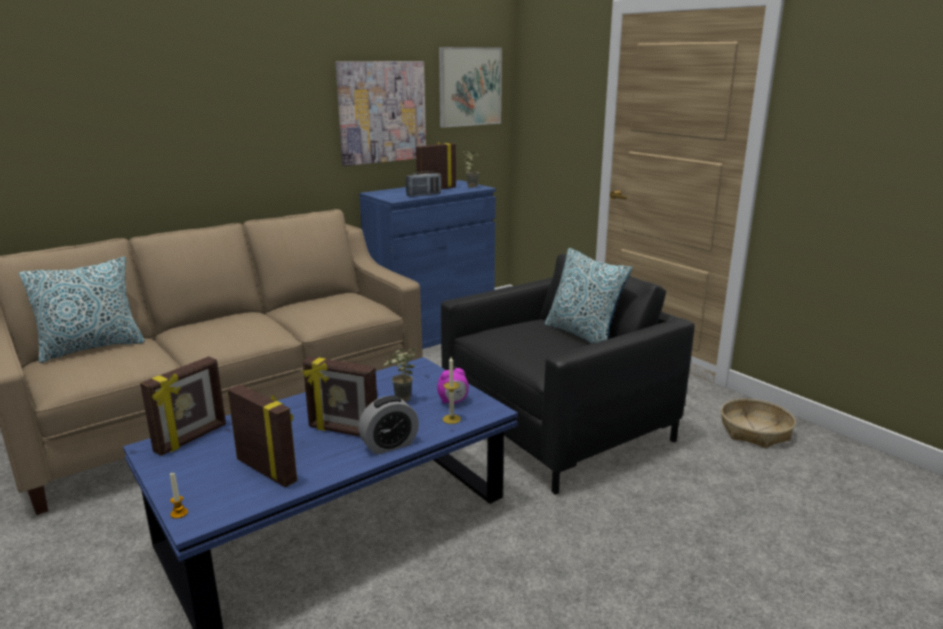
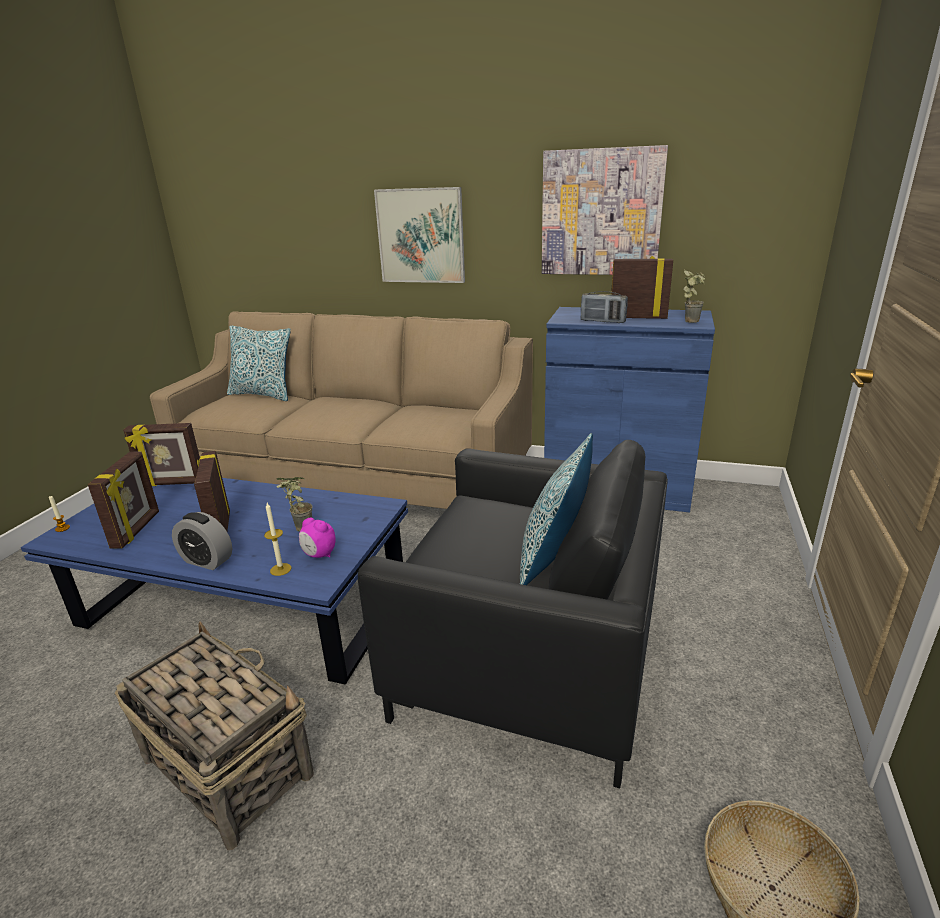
camera: 55 degrees right, 5 degrees up
picture [439,47,502,128] -> picture moved to [374,187,465,283]
none -> basket [114,622,314,850]

